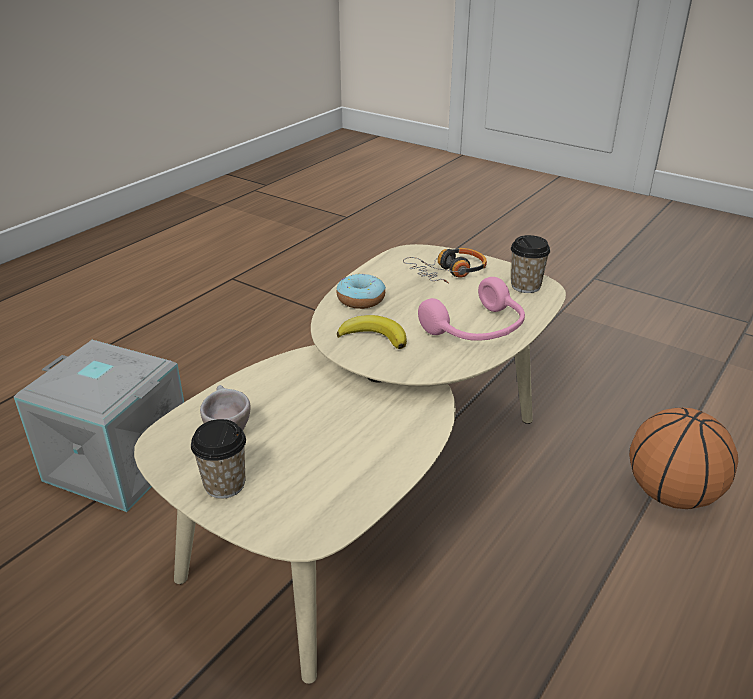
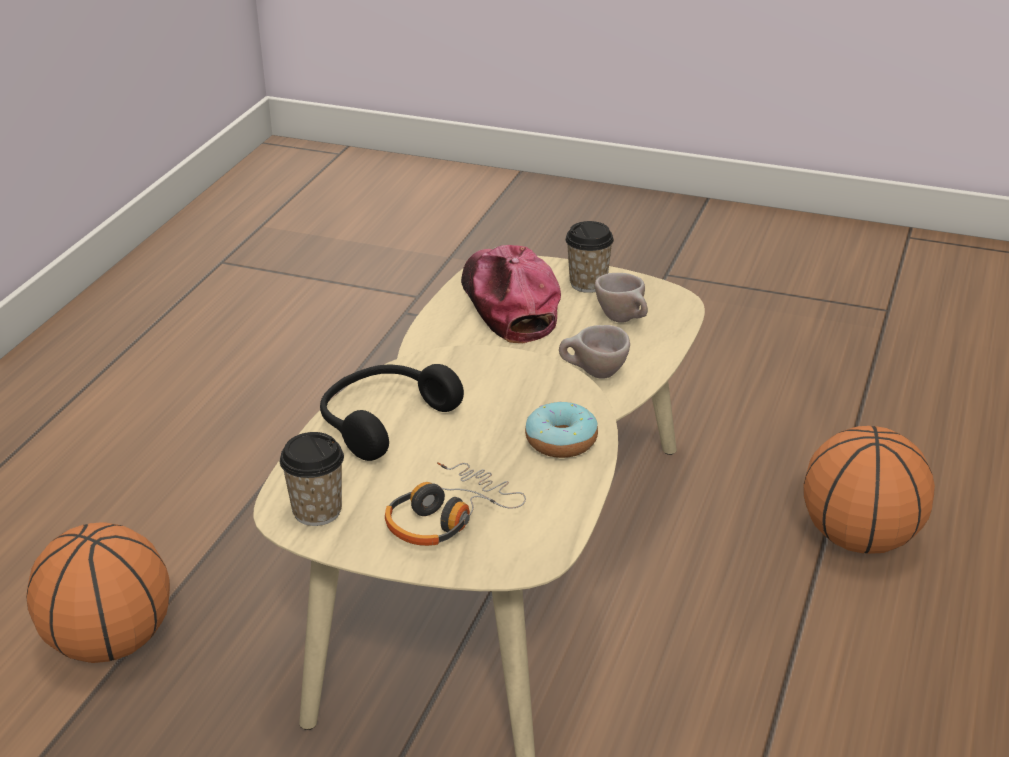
camera: 165 degrees right, 0 degrees up
grey storage box [14,340,184,512] -> basketball [804,426,935,554]
banana [337,315,407,349] -> none
pink headphones [418,277,525,341] -> black headphones [320,364,464,461]
none -> cap [461,245,561,343]
none -> beige cup [559,325,630,379]

